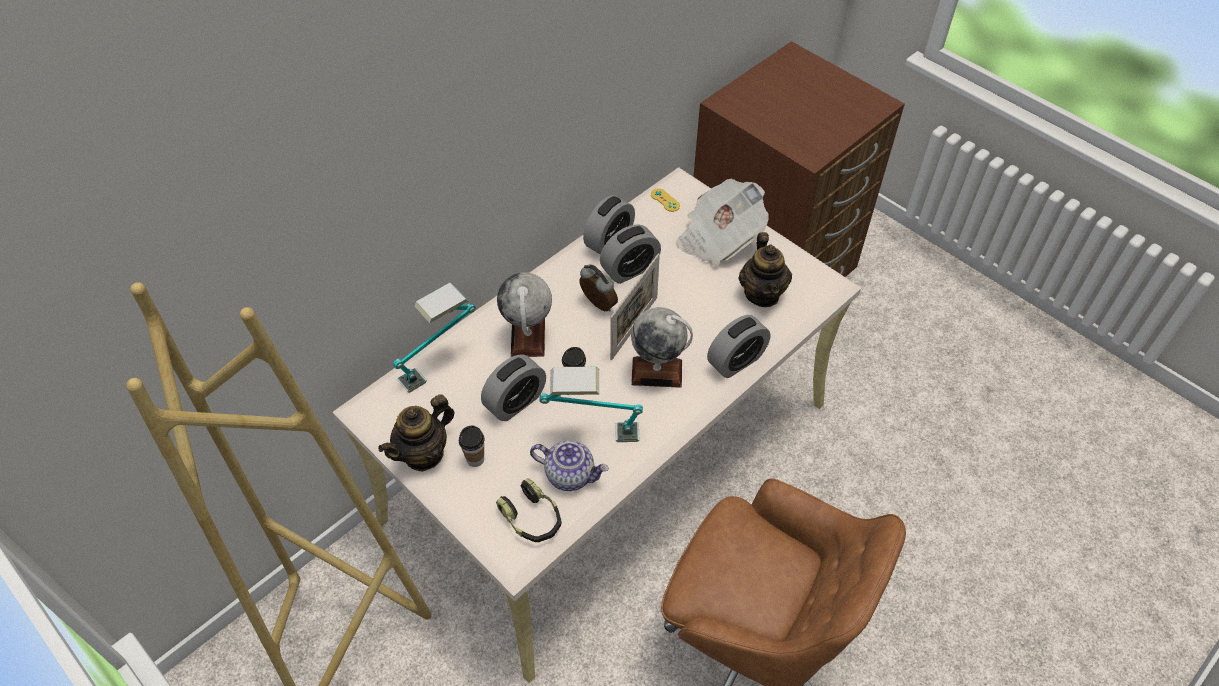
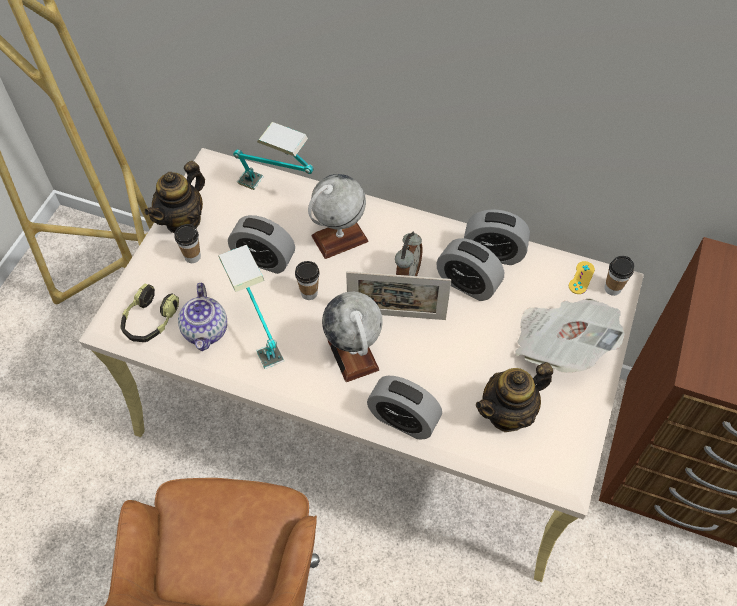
camera: 65 degrees right, 5 degrees up
teapot [378,394,454,472] -> teapot turned 75 degrees counterclockwise [144,161,205,234]
none -> cup [604,256,634,296]

